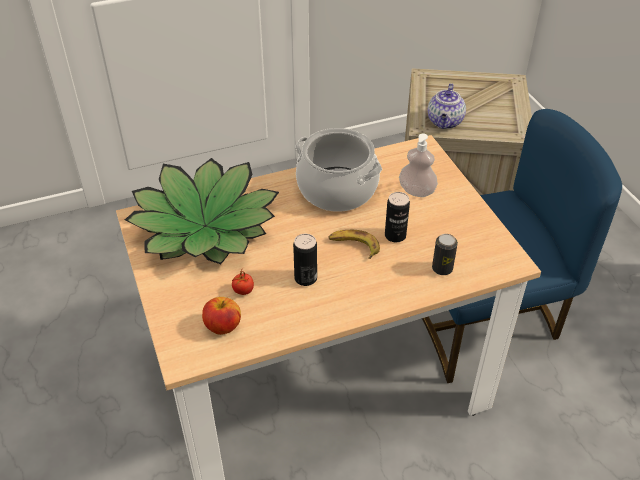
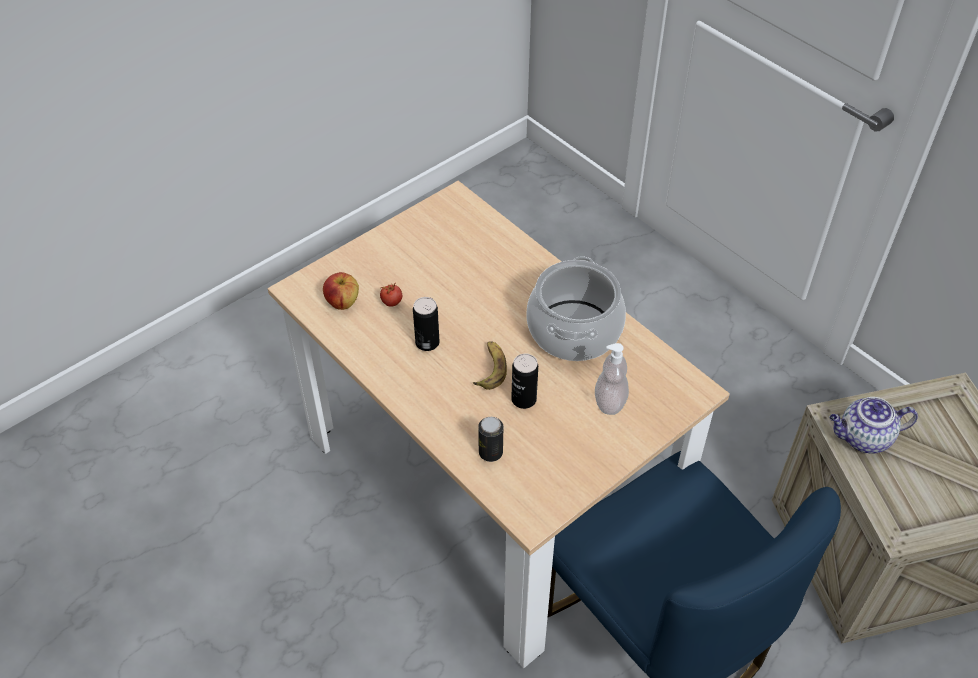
camera: 70 degrees right, 5 degrees up
potted plant [125,158,279,264] -> none

